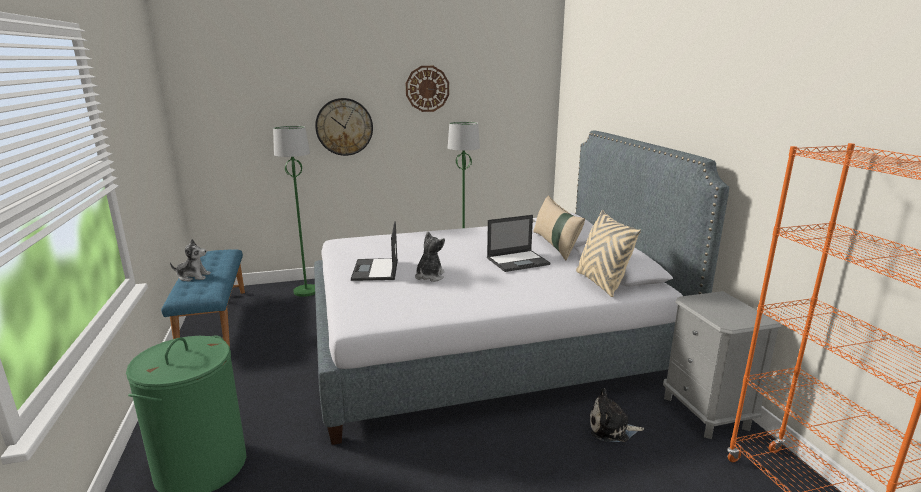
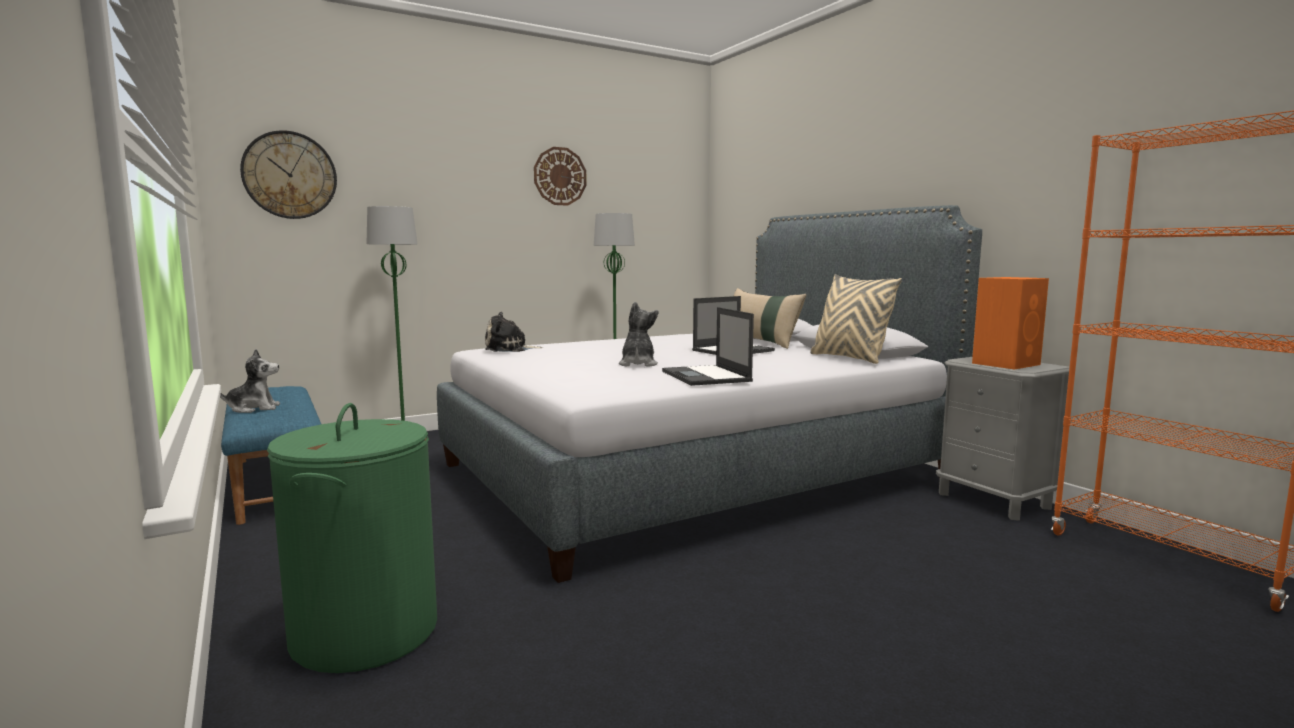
camera: 15 degrees left, 10 degrees down
wall clock [315,98,373,156] -> wall clock moved to [240,130,337,219]
laptop [351,221,398,281] -> laptop moved to [662,307,754,386]
plush toy [590,388,644,442] -> plush toy moved to [485,312,543,352]
none -> orange speaker [972,277,1049,369]

